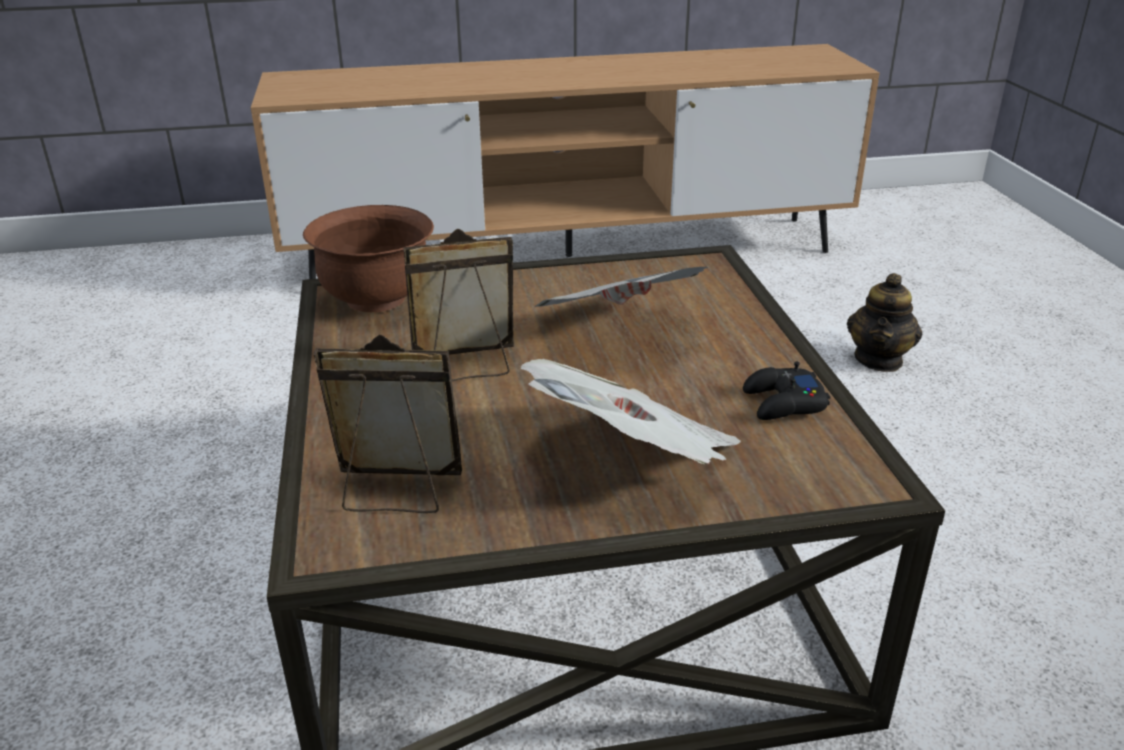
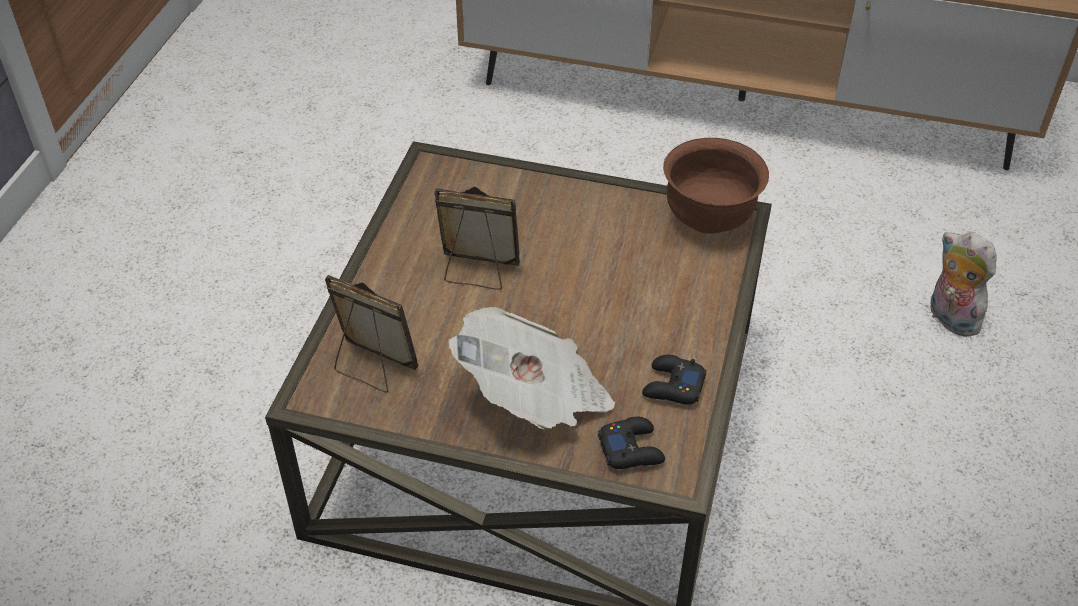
camera: 25 degrees right, 15 degrees up
brown bowl [303,205,434,312] -> brown bowl moved to [663,138,769,234]
newspaper [536,267,708,307] -> none
teapot [847,273,922,372] -> plush toy [930,232,997,337]
none -> black game controller [598,417,665,469]

